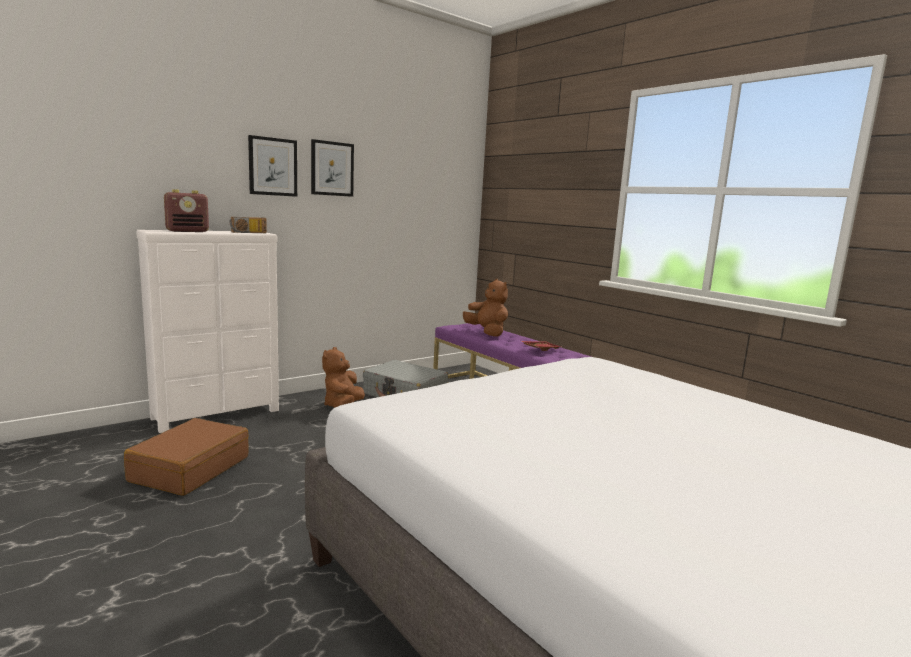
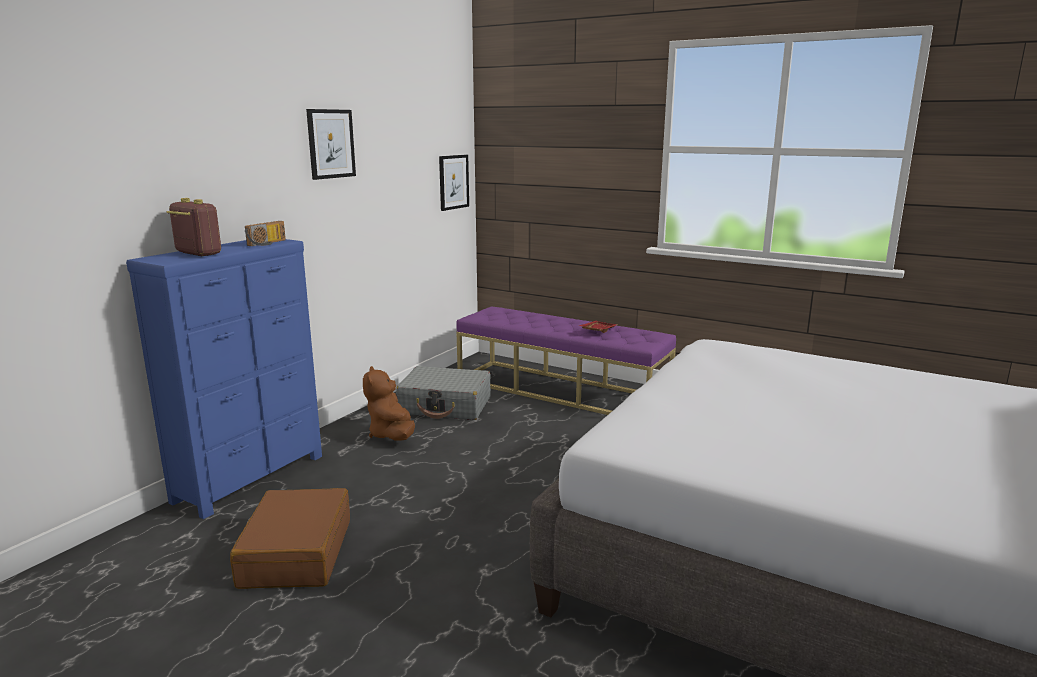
camera: 20 degrees left, 5 degrees up
white dresser [136,230,279,433] -> blue dresser [126,239,322,519]
radio [164,189,209,232] -> radio turned 90 degrees counterclockwise [167,198,221,256]
picture [248,135,297,197] -> picture moved to [439,155,469,211]
brown plush toy [463,279,508,337] -> none

